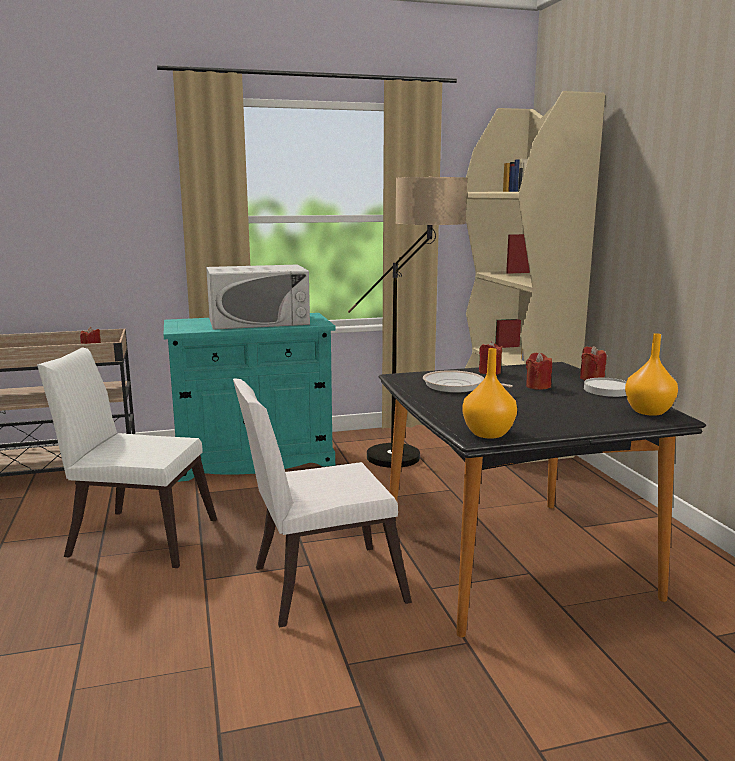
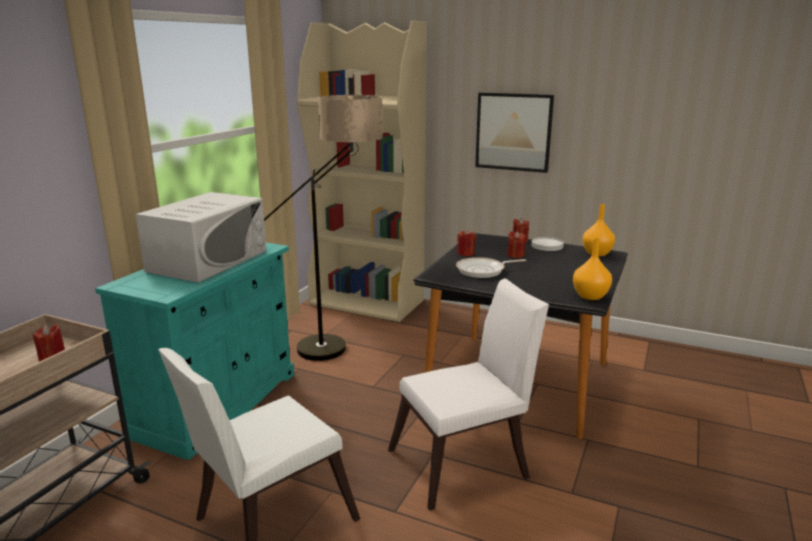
camera: 50 degrees left, 5 degrees up
white chair [233,379,412,627] -> white chair turned 135 degrees counterclockwise [388,278,549,511]
none -> picture [475,93,554,173]

